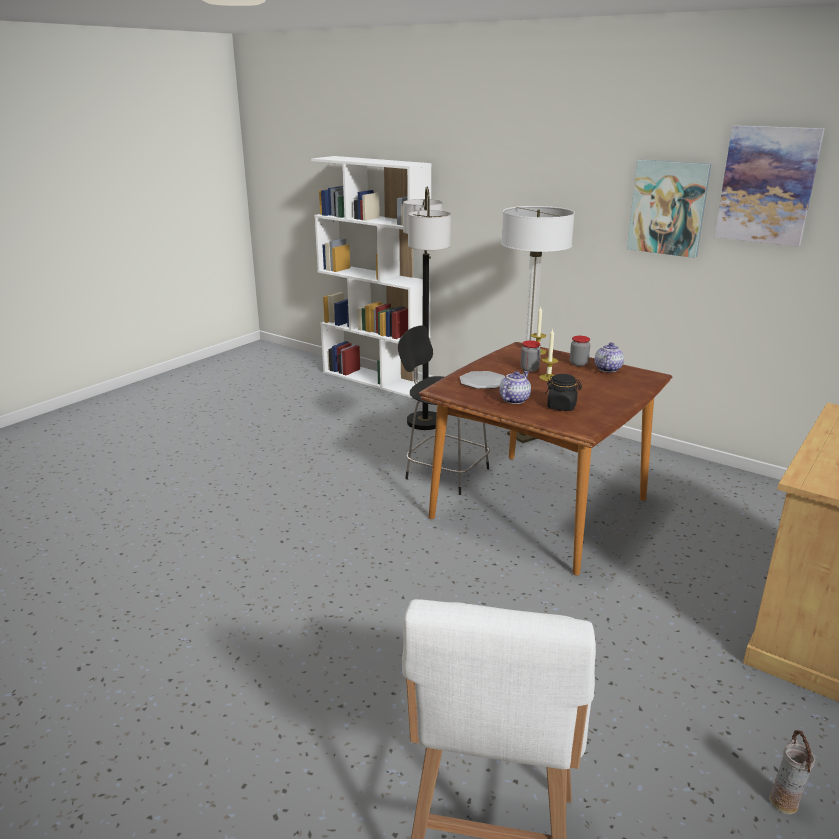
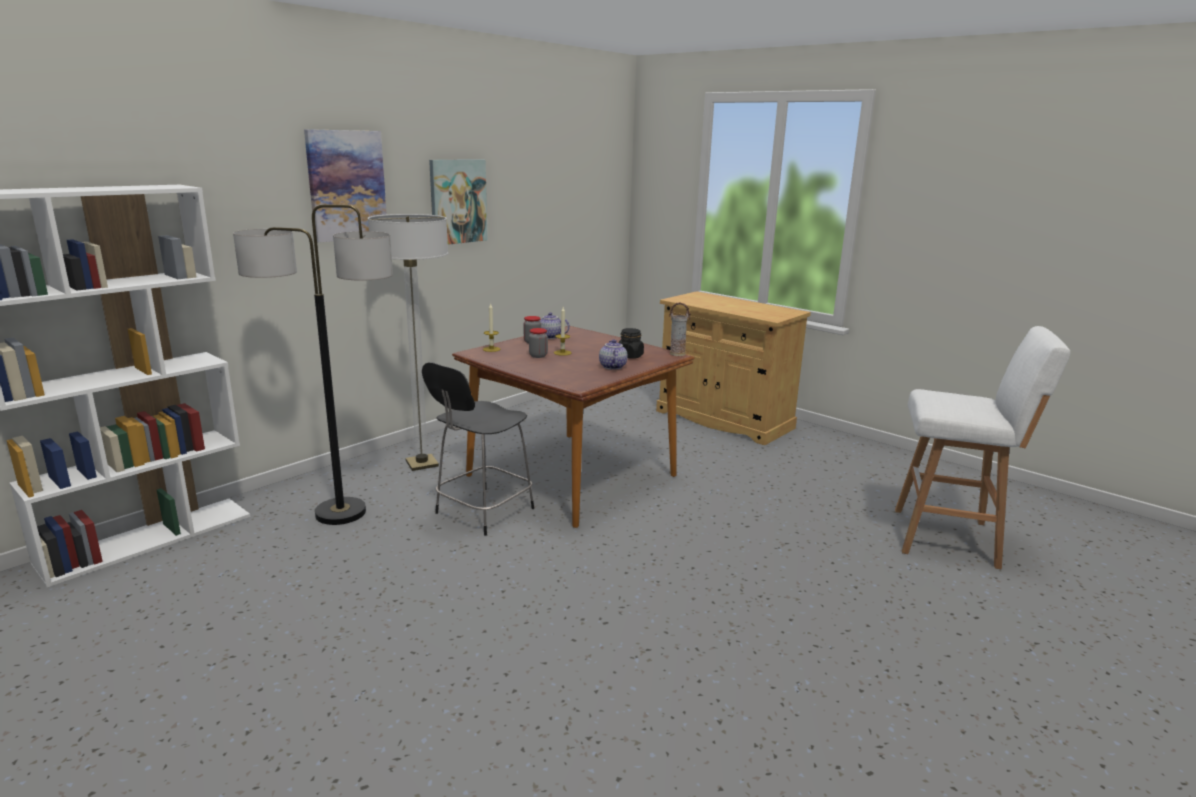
camera: 85 degrees left, 5 degrees down
plate [460,371,505,389] -> none
teapot [499,371,531,404] -> teapot turned 45 degrees clockwise [599,340,628,370]
picture [714,125,825,247] -> picture moved to [304,129,387,243]
vase [769,730,815,814] -> vase moved to [669,302,691,356]

